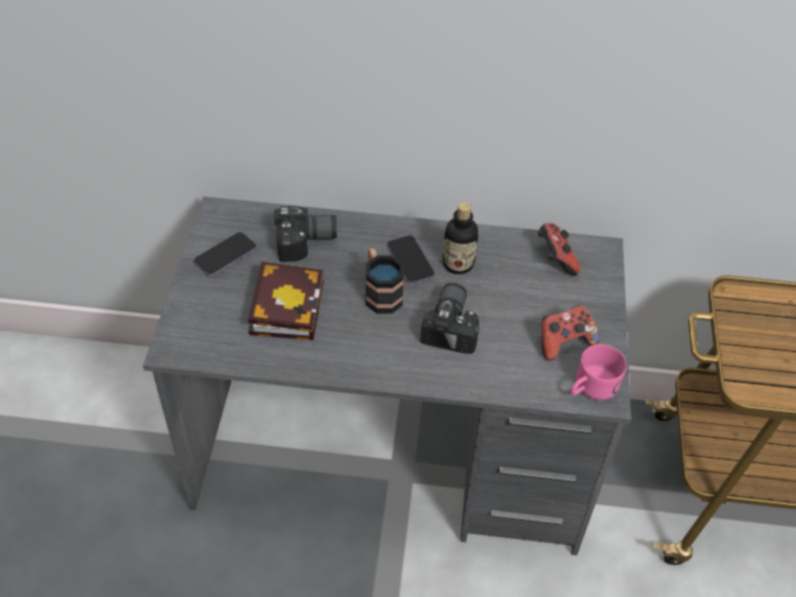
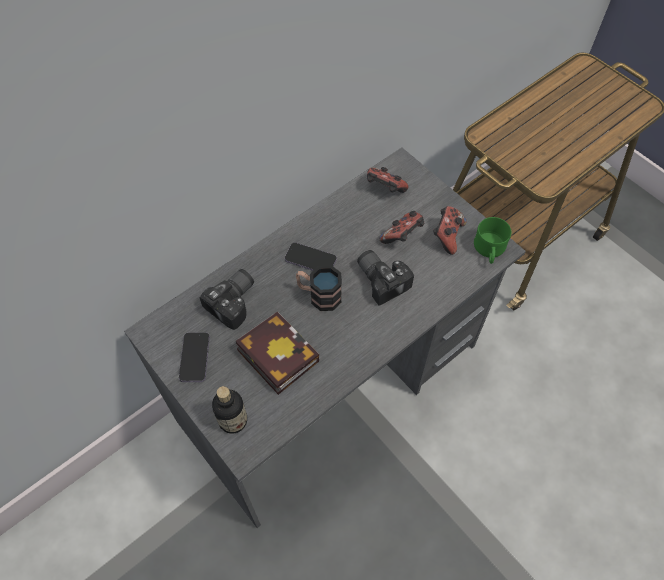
camera: 45 degrees left, 10 degrees up
bottle [443,202,479,274] -> bottle moved to [212,386,247,434]
pink mug [570,344,627,400] -> green mug [474,217,511,264]
none -> game controller [379,211,424,244]

